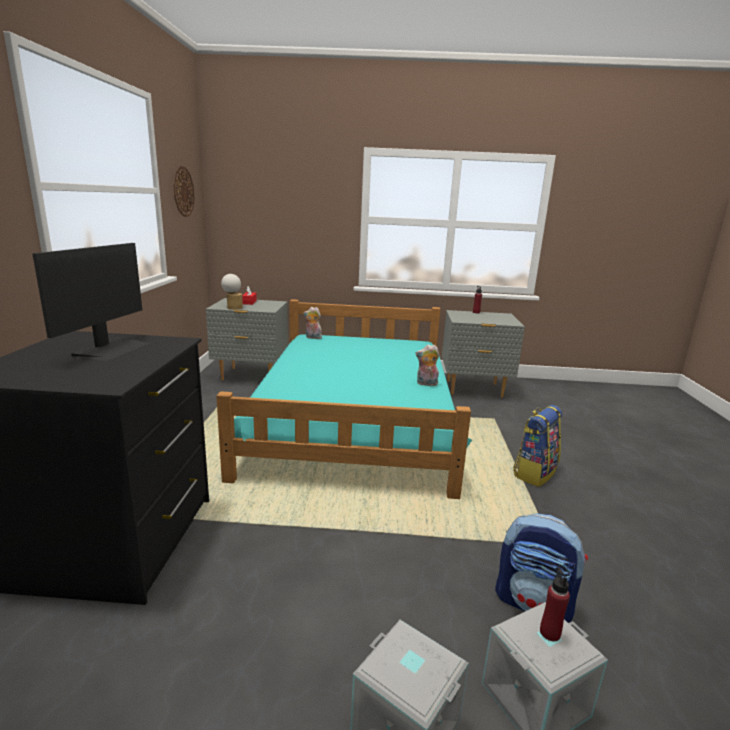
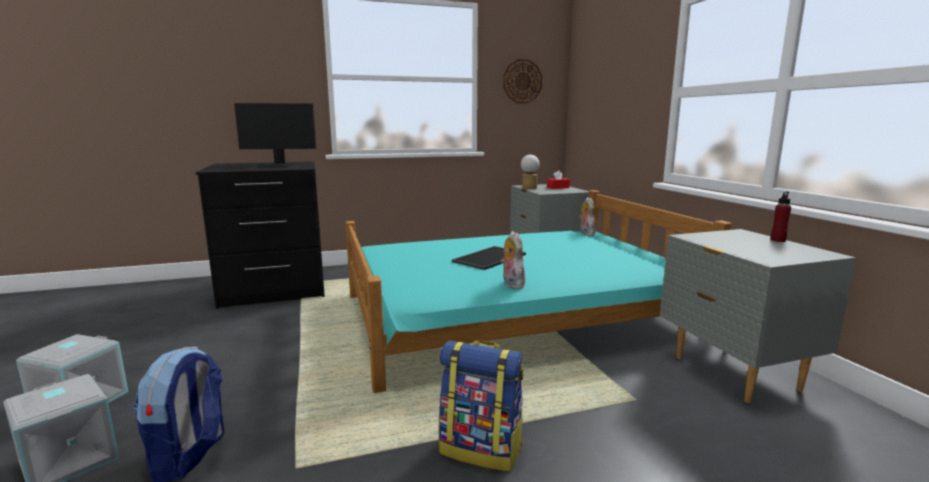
camera: 70 degrees right, 5 degrees down
red bottle [540,567,570,641] -> none
none -> tray [452,246,526,270]

